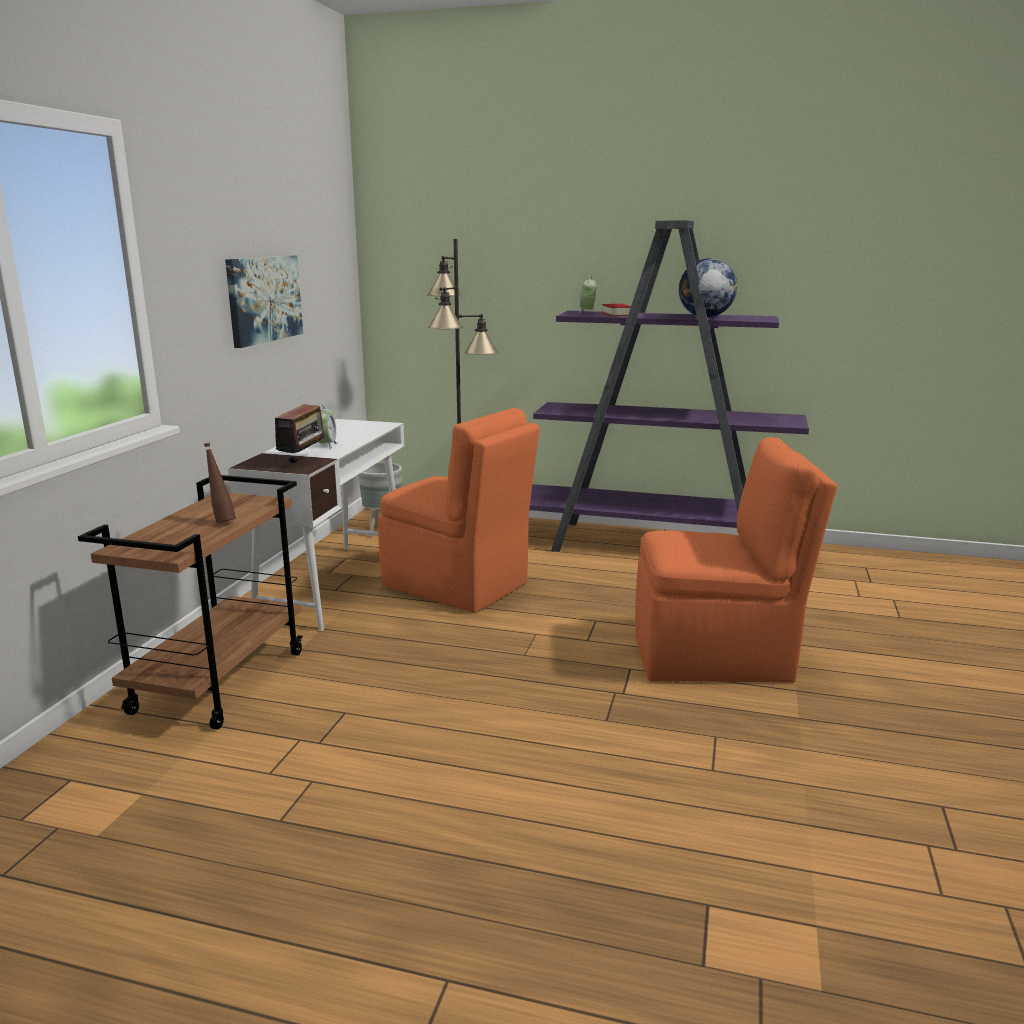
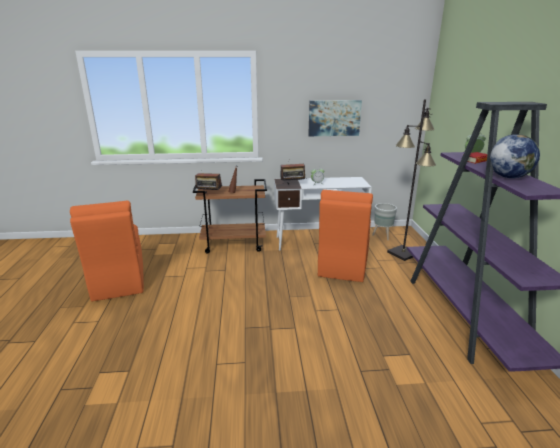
camera: 70 degrees right, 5 degrees up
orange chair [635,437,837,682] -> orange chair moved to [70,201,144,302]
none -> radio [195,173,222,194]

